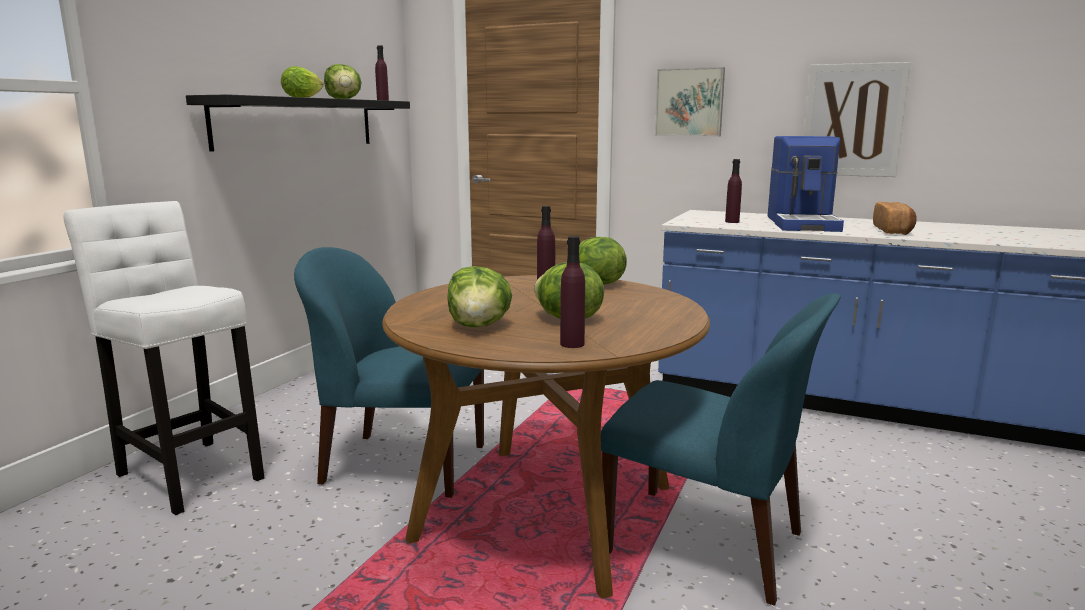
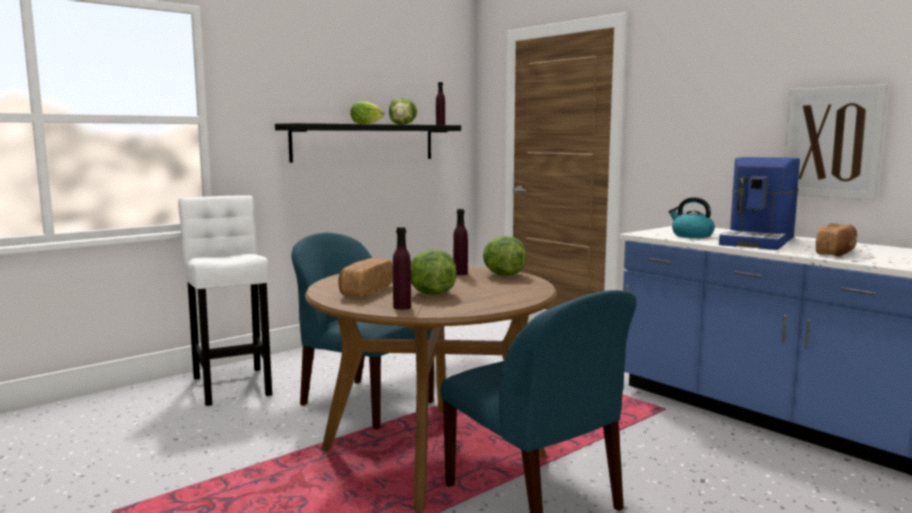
camera: 25 degrees right, 5 degrees down
lettuce [447,266,512,327] -> bread [339,258,393,297]
picture [655,67,725,136] -> none
purple bottle [725,159,742,223] -> kettle [668,197,715,238]

